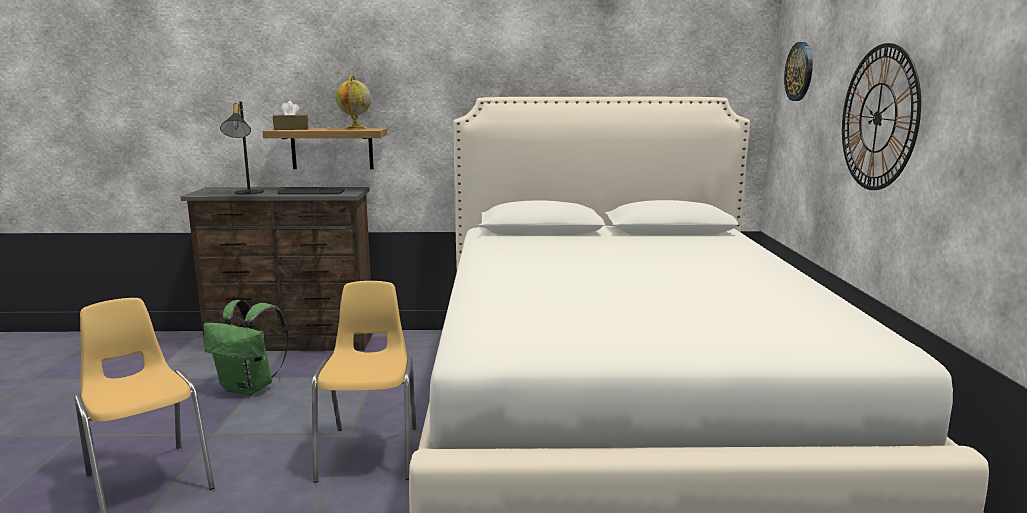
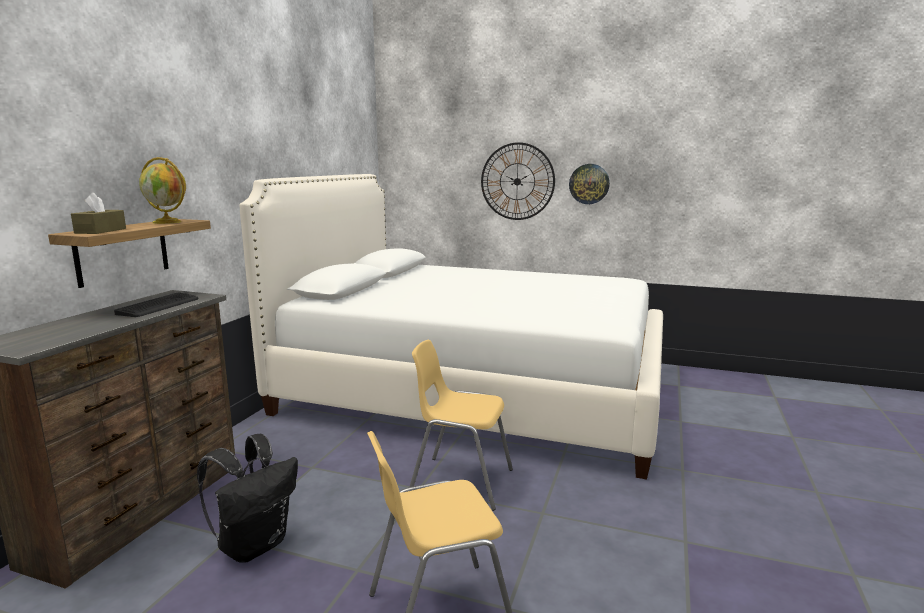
camera: 70 degrees left, 0 degrees up
green backpack [204,300,289,395] -> black backpack [197,434,298,563]
black table lamp [220,102,264,195] -> none
wall clock [784,42,813,101] -> wall clock moved to [569,164,610,204]

